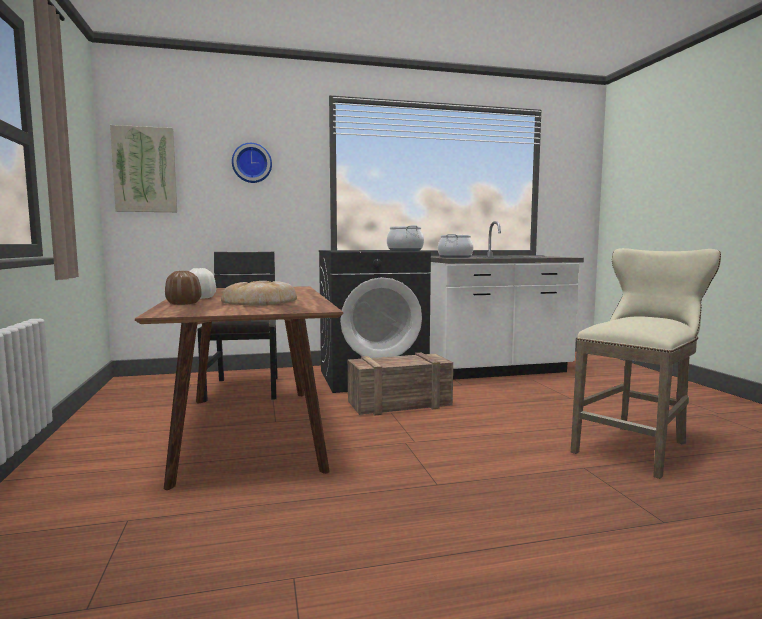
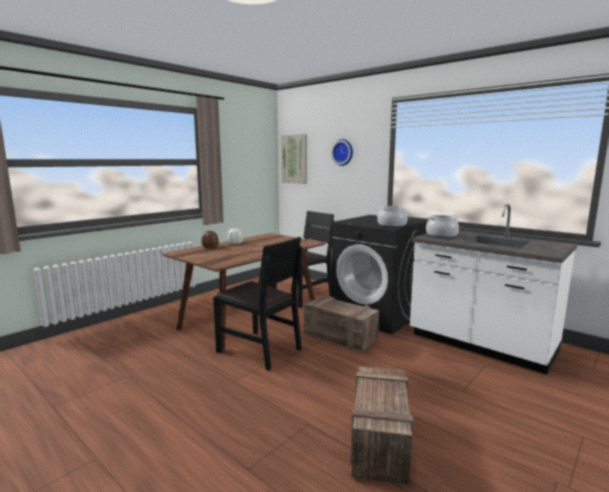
camera: 55 degrees right, 5 degrees up
bread [221,281,297,306] -> none
beige stool [571,248,721,479] -> crate [351,366,413,485]
none -> black chair [213,237,303,371]

